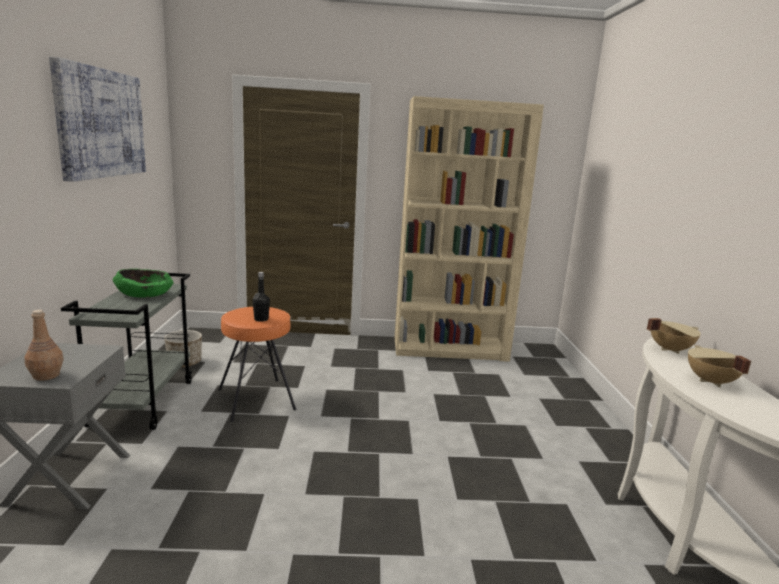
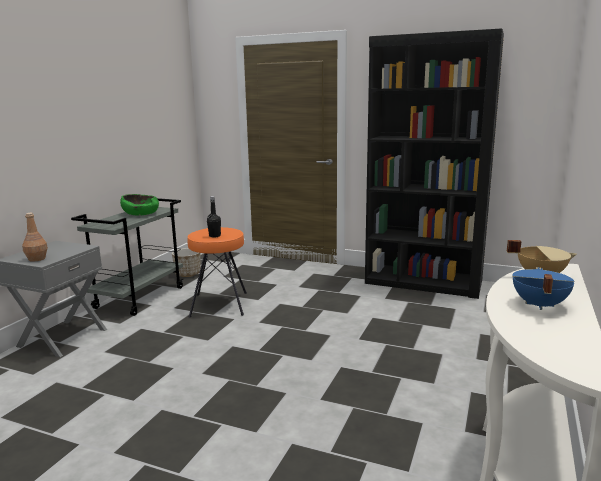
camera: 25 degrees right, 0 degrees up
picture [49,57,146,182] -> none
beige bookcase [394,96,544,362] -> black bookcase [365,28,504,299]
beige cooking pot [688,345,751,387] -> blue cooking pot [512,267,575,310]

